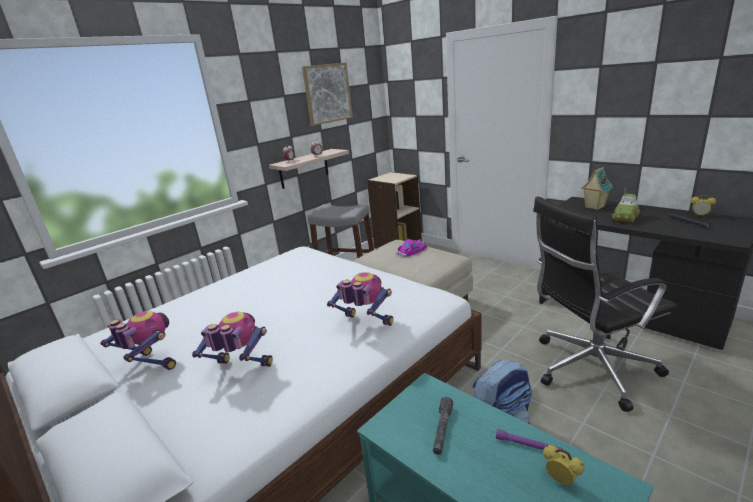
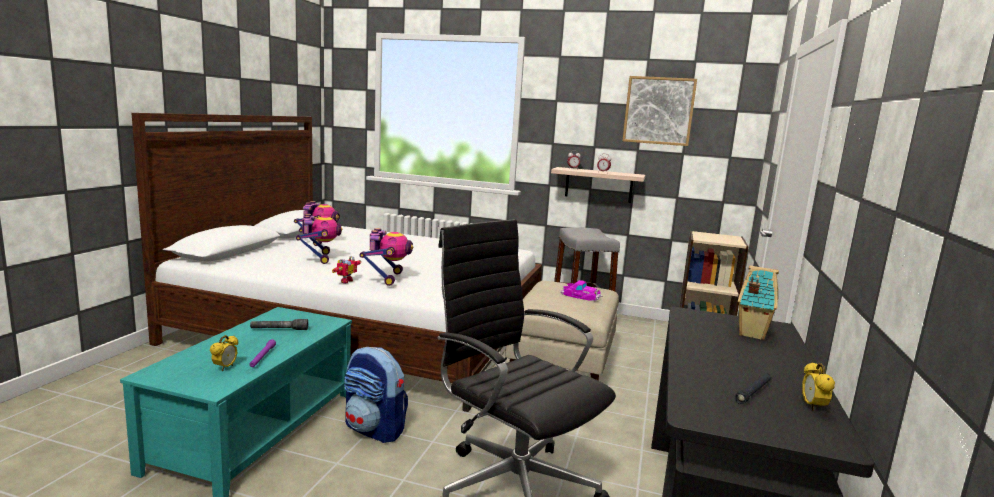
camera: 60 degrees right, 10 degrees down
toy car [611,188,641,223] -> none
none -> toy robot [332,256,361,283]

